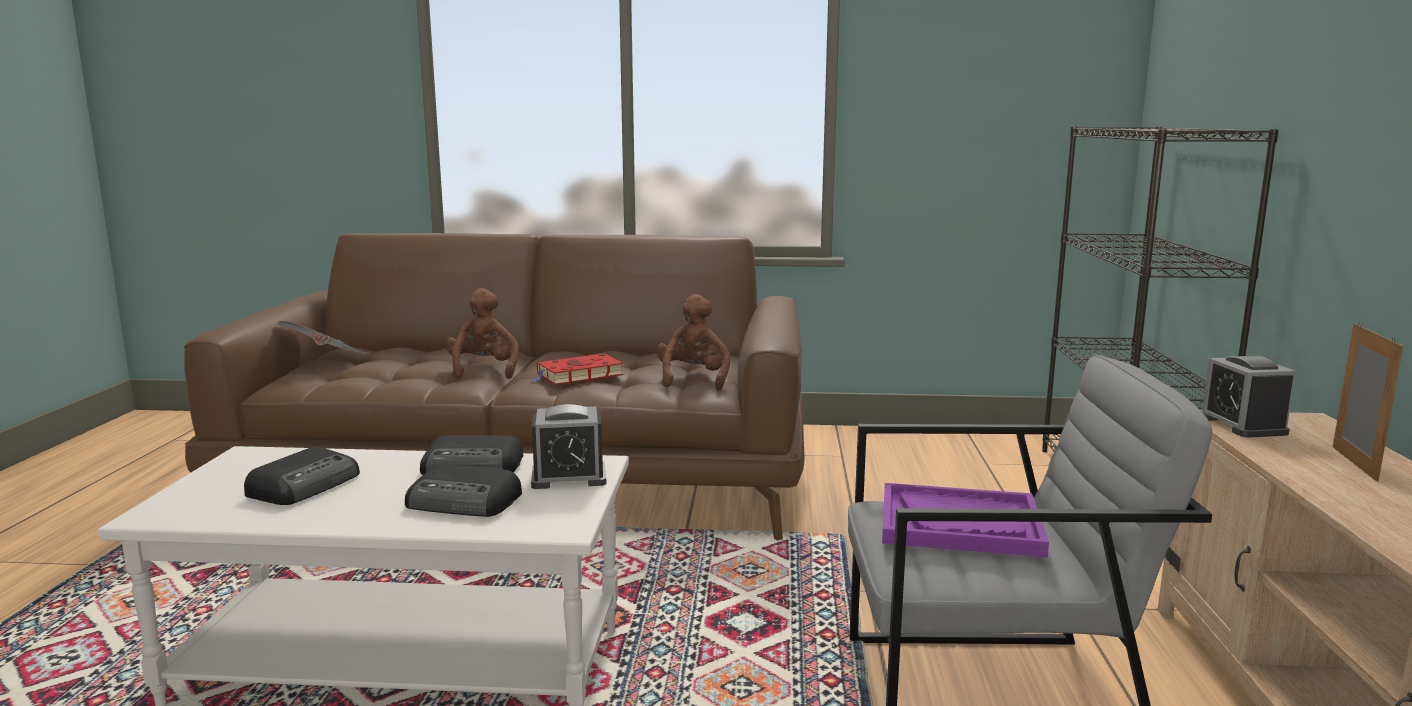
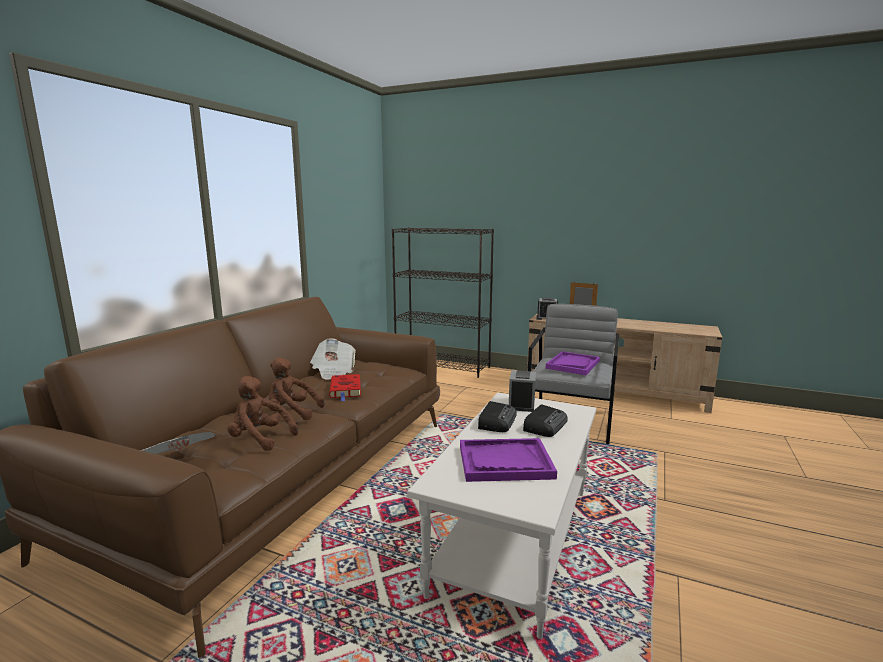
camera: 70 degrees left, 0 degrees up
radio [244,446,360,505] -> purple tray [460,438,557,482]
brown plush toy [656,294,730,390] -> brown plush toy moved to [227,376,298,451]
none -> newspaper [310,338,356,380]

